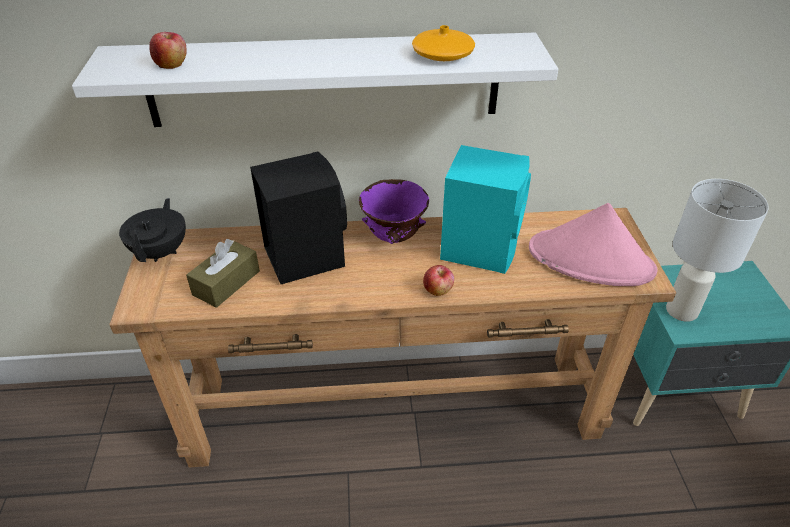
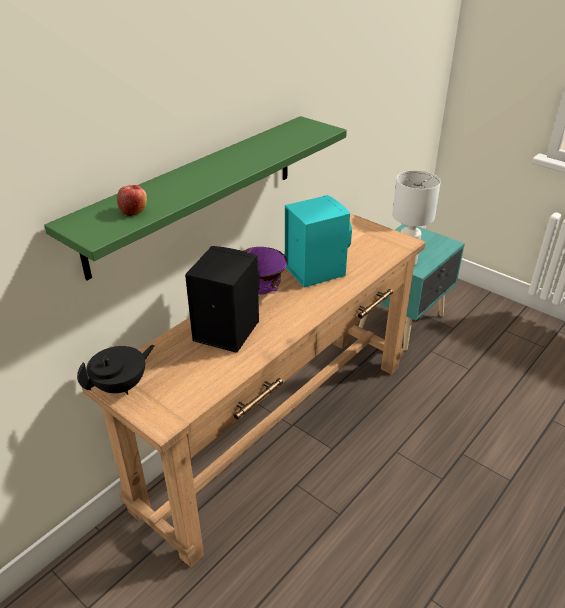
camera: 45 degrees left, 5 degrees down
white shelf [72,33,558,127] -> green shelf [44,116,347,280]
black teapot [119,198,186,262] -> black teapot turned 90 degrees clockwise [77,345,155,395]
brown tissue box [186,239,260,308] -> none
orange vase [412,25,475,61] -> none
apple [423,265,454,296] -> none
pink hat [529,203,658,286] -> none

